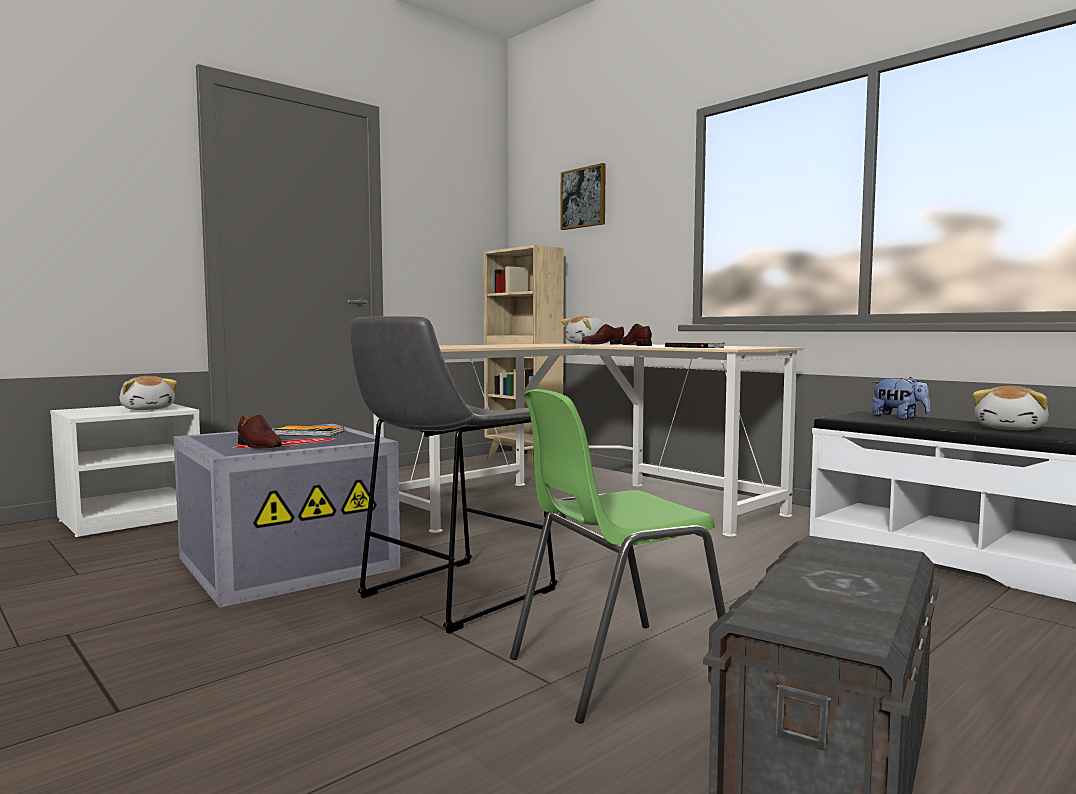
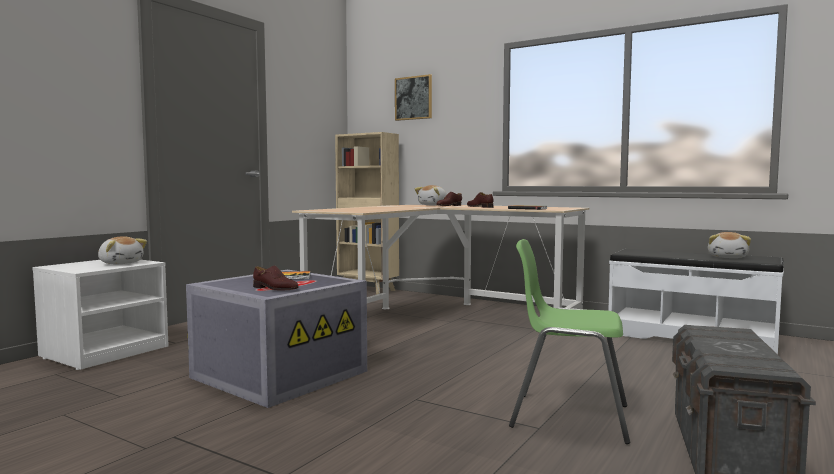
camera: 15 degrees left, 0 degrees up
grey stool [350,316,557,634] -> none
green chair [510,389,726,724] -> green chair turned 60 degrees clockwise [509,239,630,444]
plush toy [872,377,930,420] -> none

